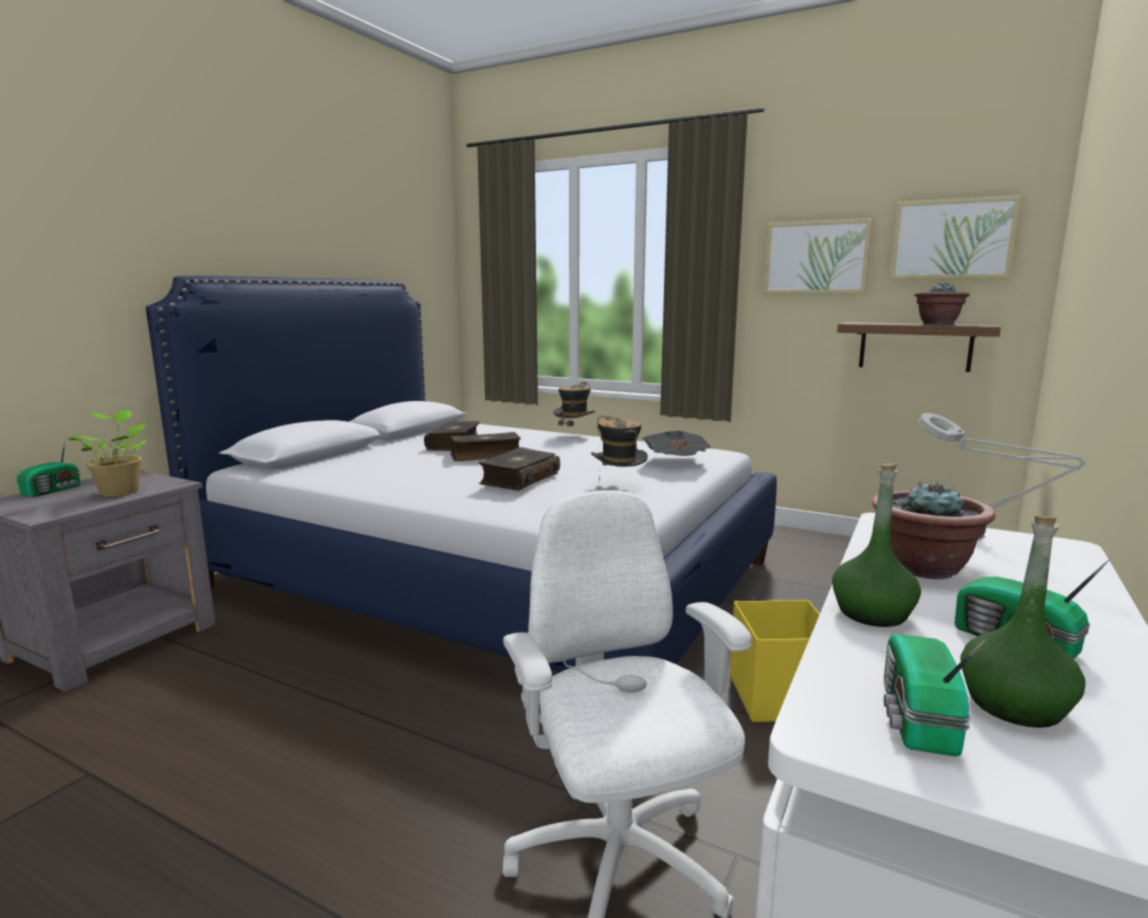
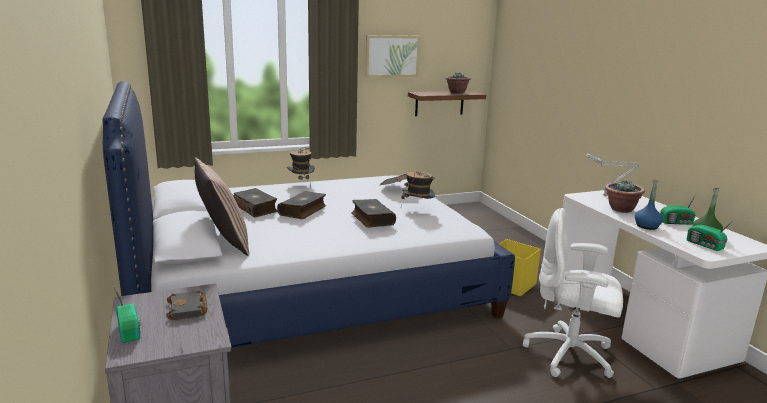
camera: 50 degrees left, 5 degrees up
potted plant [68,409,146,497] -> black book [166,291,207,320]
green bottle [832,463,921,627] -> blue bottle [635,179,663,230]
picture [889,195,1021,280] -> none
none -> pillow [194,157,249,256]

